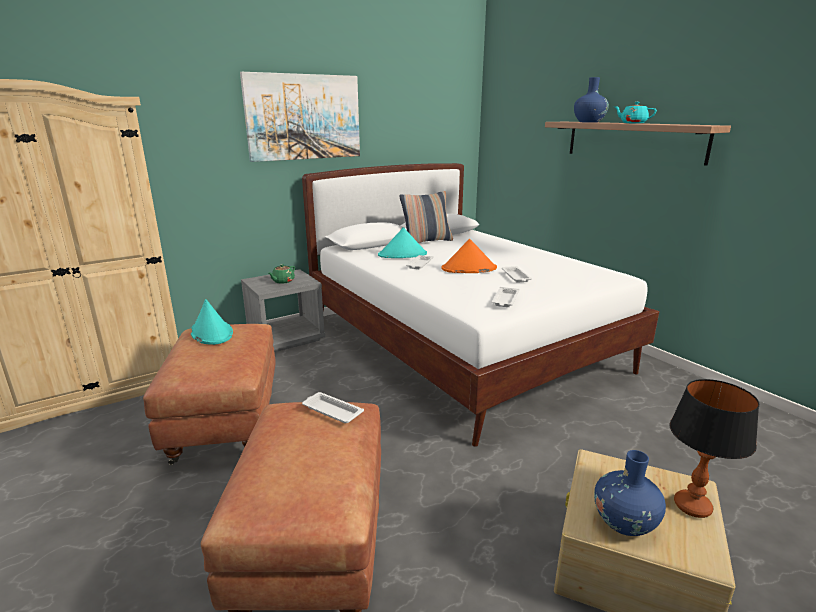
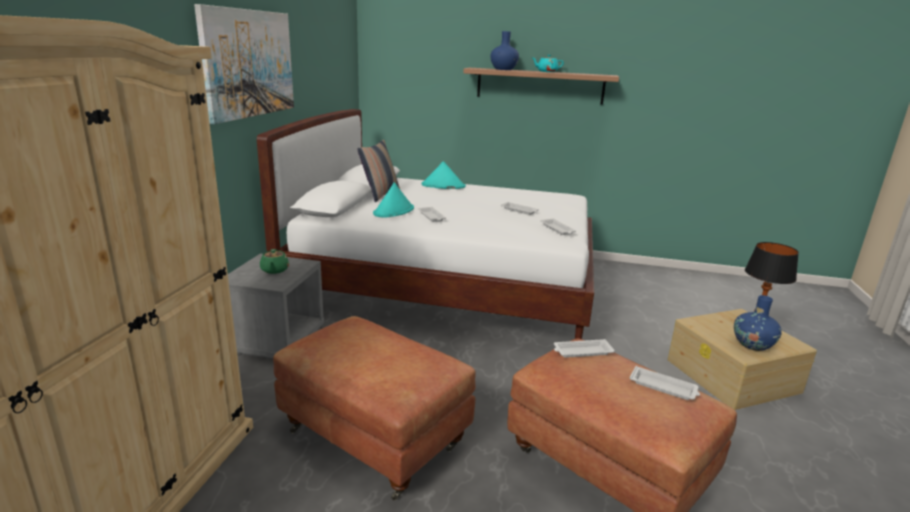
camera: 45 degrees left, 0 degrees up
turquoise hat [191,299,233,345] -> turquoise hat moved to [422,161,466,189]
orange hat [441,239,497,273] -> none
none -> white tray [630,366,700,400]

